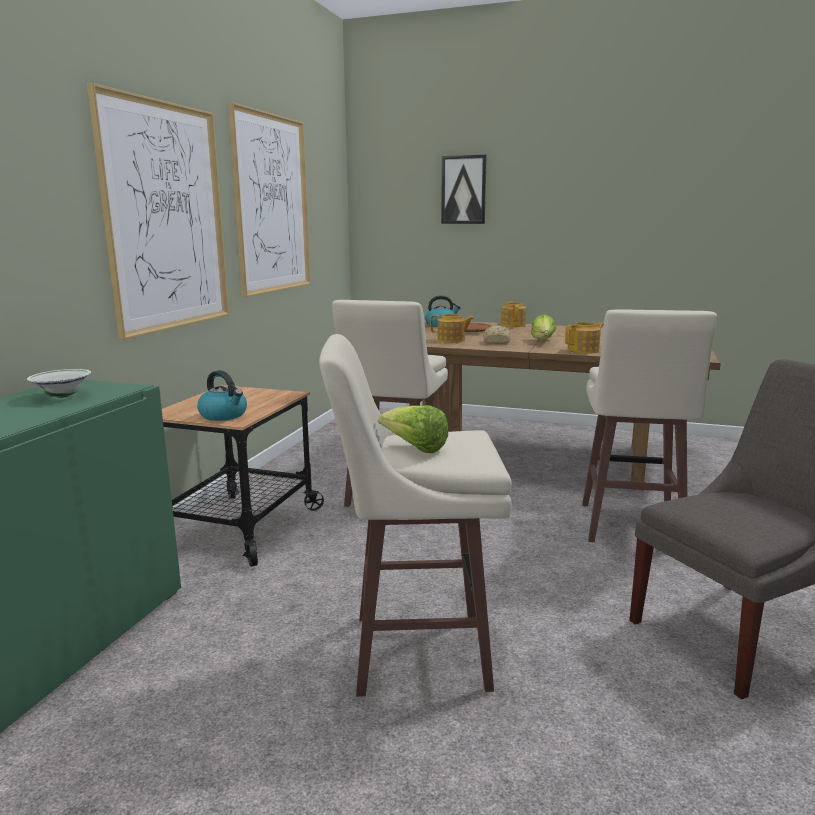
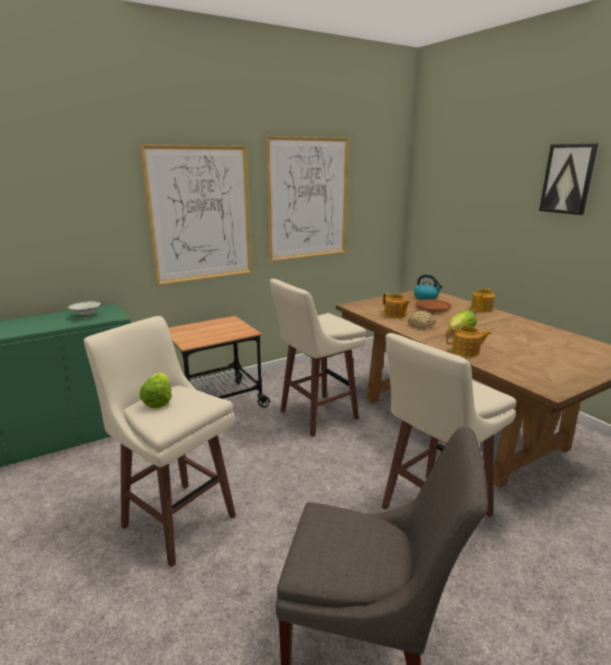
camera: 40 degrees right, 5 degrees up
kettle [197,370,247,421] -> none
picture [441,155,487,224] -> picture moved to [539,143,598,215]

